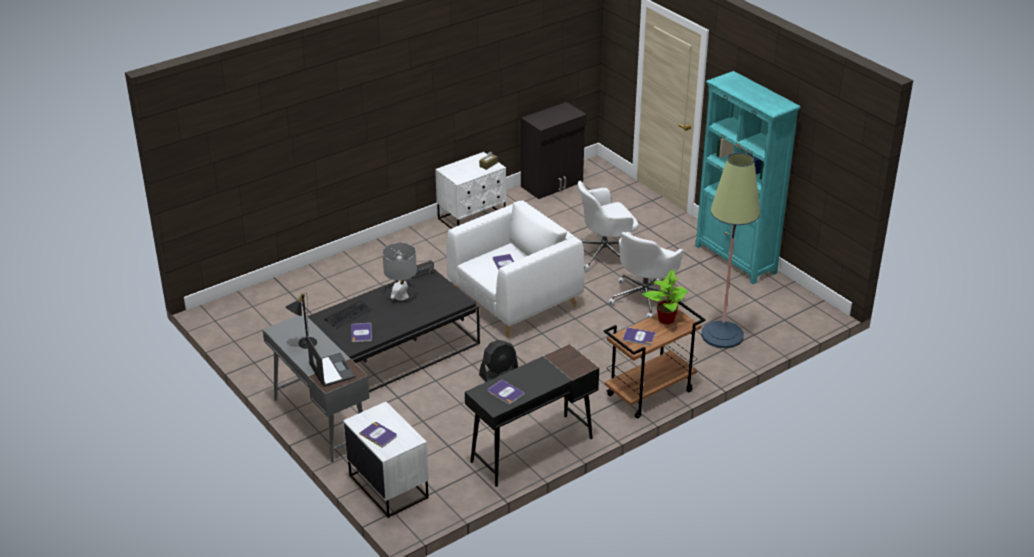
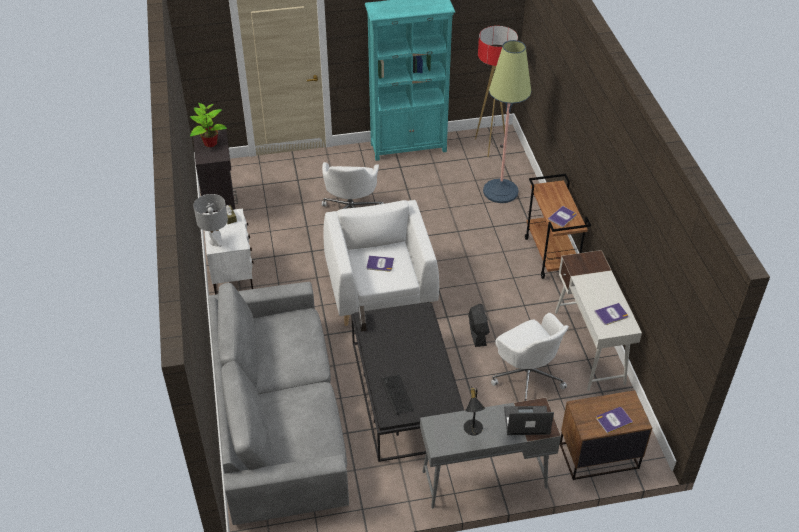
camera: 65 degrees left, 10 degrees up
white nightstand [343,402,429,518] -> brown nightstand [559,390,652,480]
book [351,323,372,342] -> none
grey table lamp [382,242,417,300] -> grey table lamp moved to [193,194,228,247]
black desk [465,344,599,487] -> white desk [555,250,642,391]
white office chair [609,232,684,318] -> white office chair moved to [491,313,569,401]
potted plant [642,269,688,324] -> potted plant moved to [190,103,227,147]
none -> grey sofa [208,282,349,525]
none -> floor lamp [475,26,518,157]

